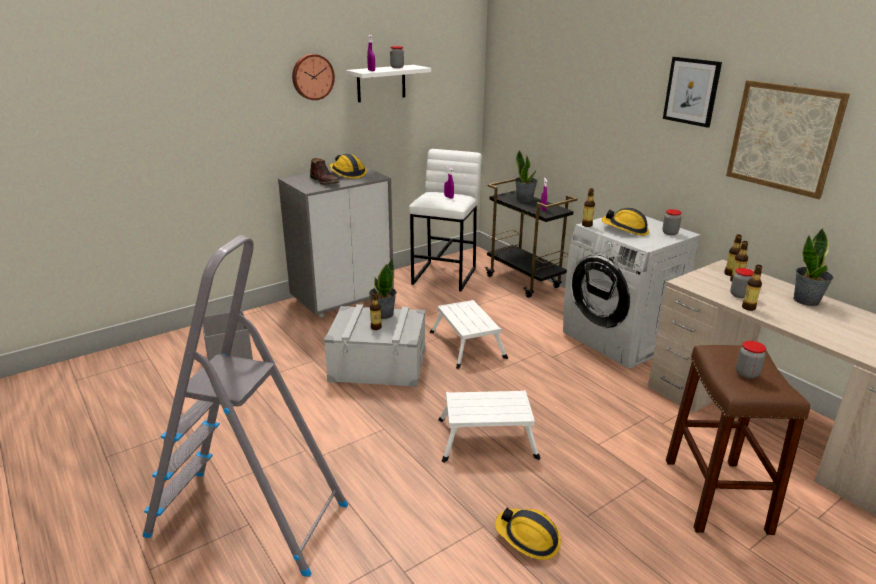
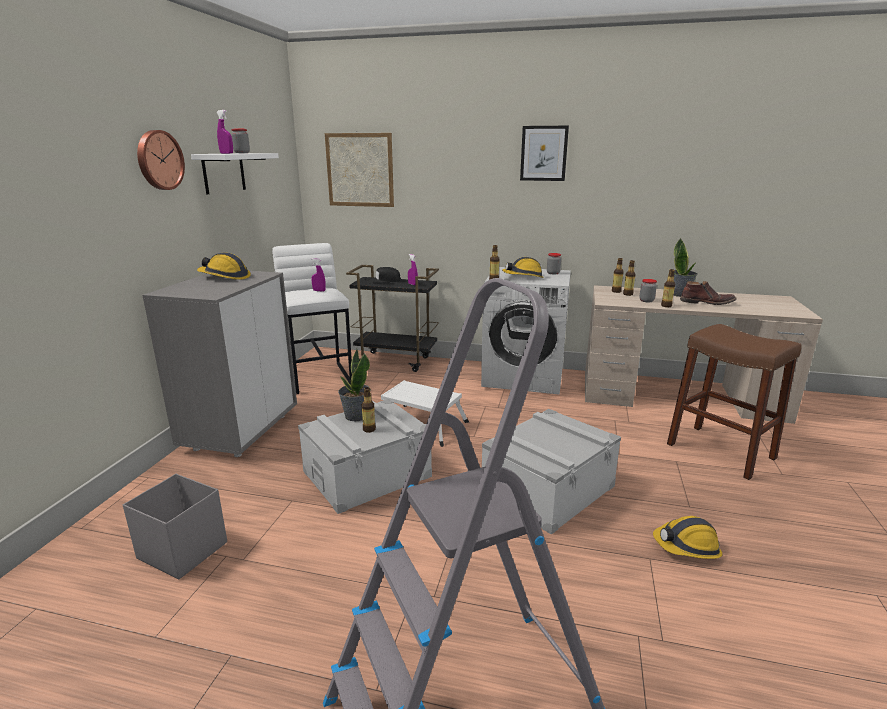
camera: 40 degrees left, 5 degrees down
brown boot [310,158,339,185] -> brown boot moved to [680,281,736,305]
white step ladder [438,390,541,463] -> grey storage box [482,409,621,535]
potted plant [515,150,538,202] -> black cap [367,267,401,283]
picture [726,80,850,199] -> picture moved to [325,132,394,207]
jar [736,341,766,379] -> none

